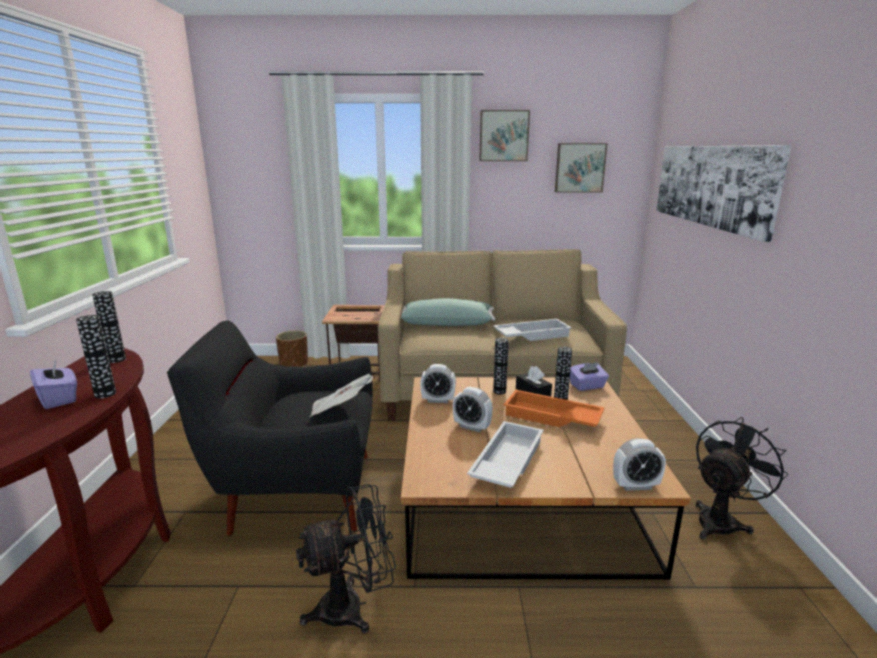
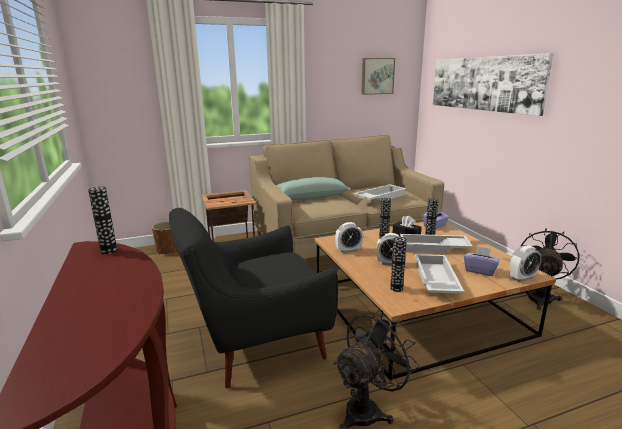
camera: 20 degrees left, 0 degrees up
purple tissue box [30,357,77,409] -> purple tissue box moved to [464,246,499,276]
vase [76,315,116,398] -> vase moved to [390,237,407,292]
newspaper [309,373,373,417] -> none
picture [479,110,530,161] -> none
orange tray [504,390,605,427] -> white tray [400,234,473,254]

